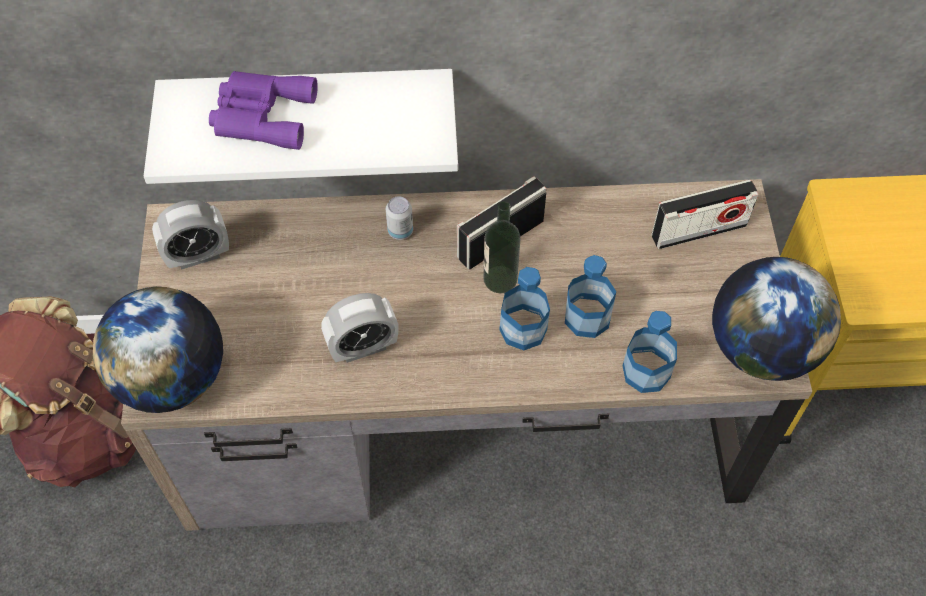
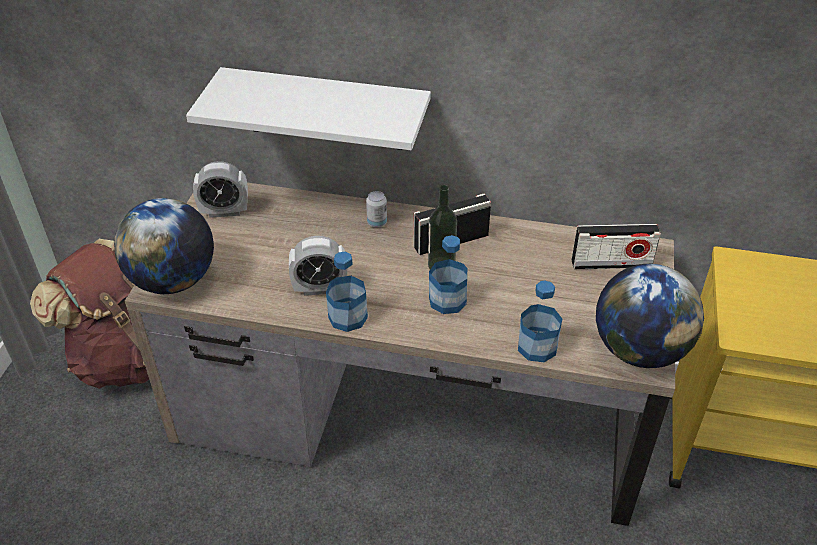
camera: 15 degrees right, 15 degrees down
purple binoculars [209,71,318,150] -> none
bottle [565,255,616,338] -> bottle moved to [326,252,368,332]

